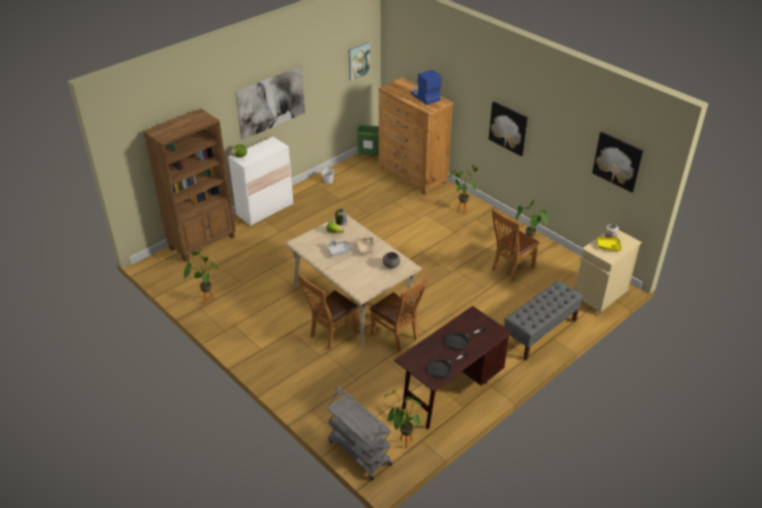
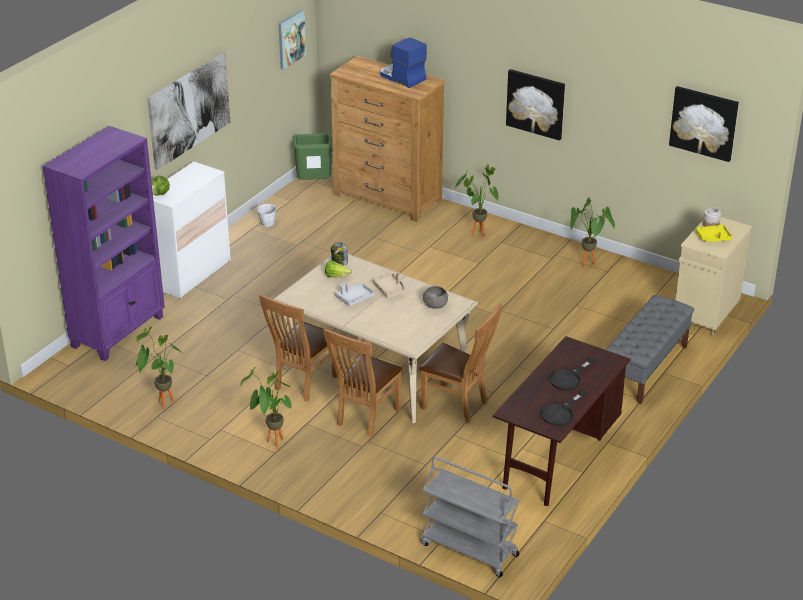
camera: 15 degrees left, 5 degrees down
brown bookcase [143,108,235,262] -> purple bookcase [42,126,165,361]
potted plant [384,388,423,449] -> potted plant moved to [240,367,291,449]
brown chair [492,209,540,282] -> brown chair moved to [259,294,338,402]

